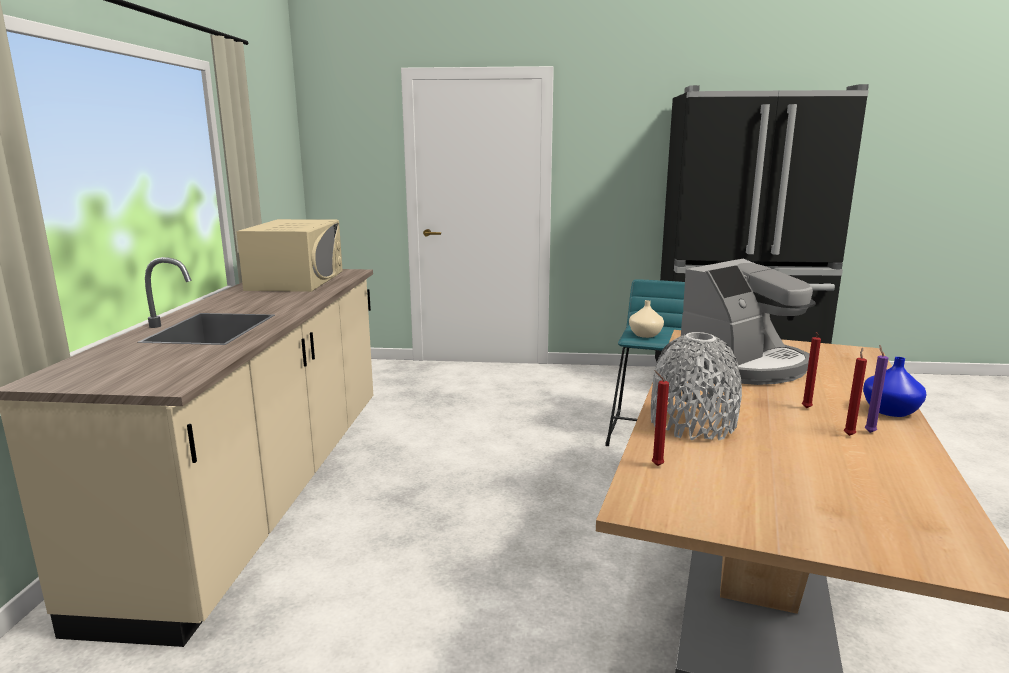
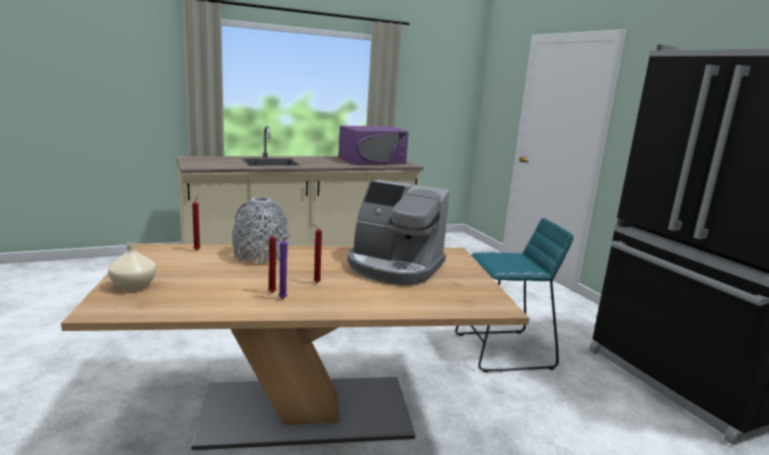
camera: 60 degrees right, 0 degrees up
beige microwave [236,219,343,292] -> purple microwave [338,125,409,165]
beige vase [629,300,664,338] -> beige vase moved to [108,242,156,291]
blue vase [863,357,927,417] -> none

